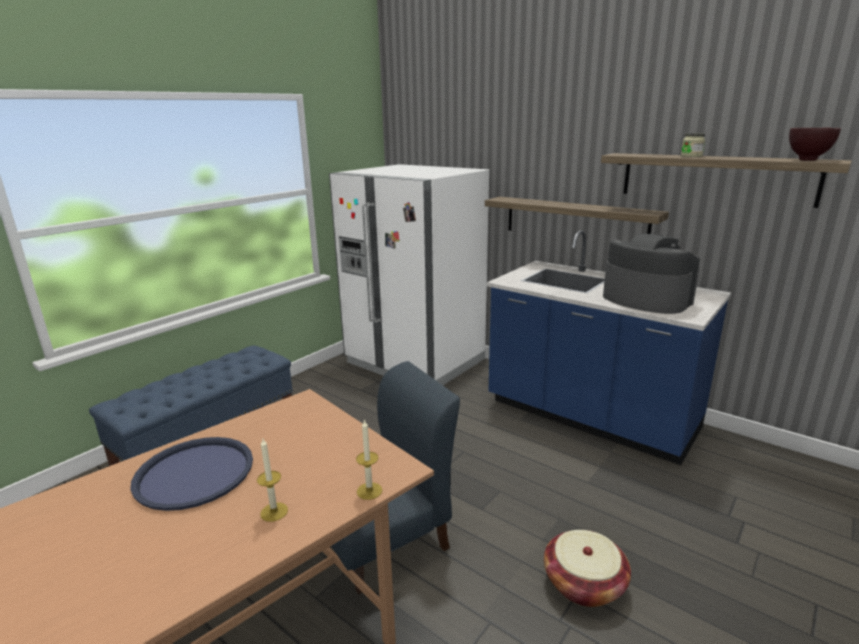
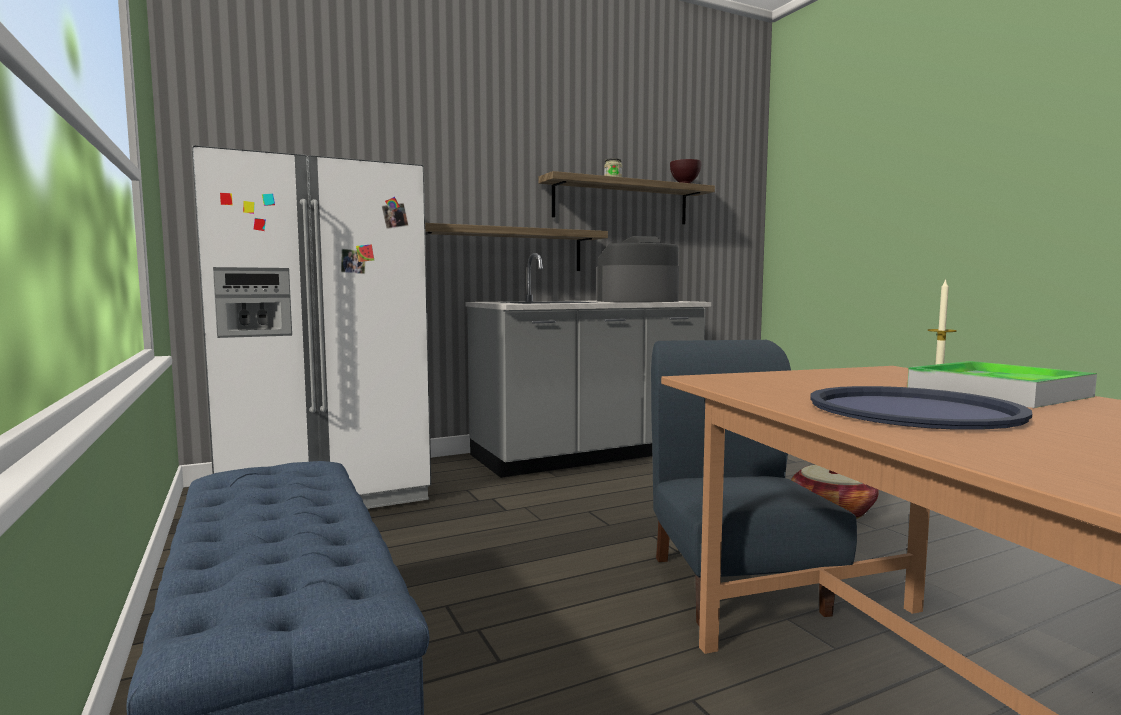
camera: 65 degrees left, 15 degrees down
candle [257,439,288,522] -> tray [907,361,1097,408]
blue counter [487,231,731,465] -> grey counter [466,253,711,478]

